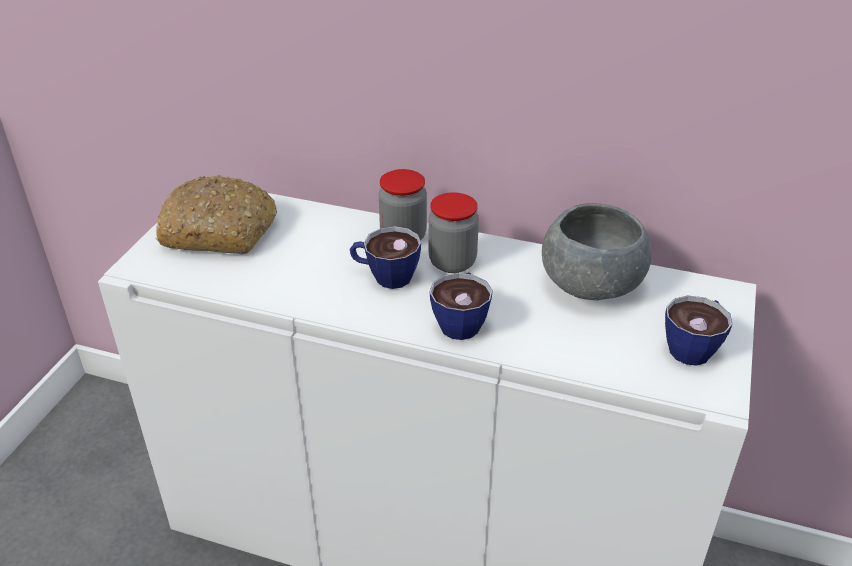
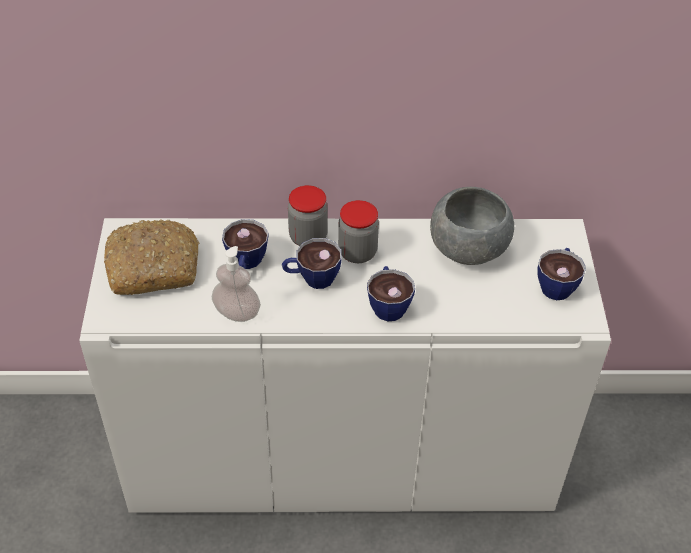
camera: 20 degrees left, 10 degrees up
none -> soap dispenser [212,246,261,322]
none -> cup [222,219,268,269]

